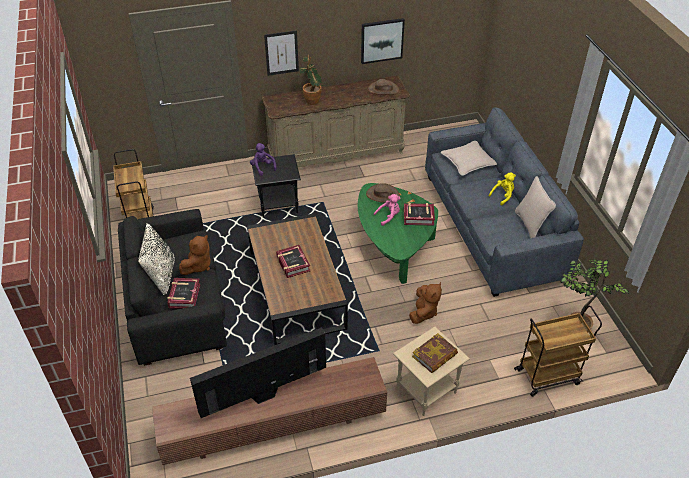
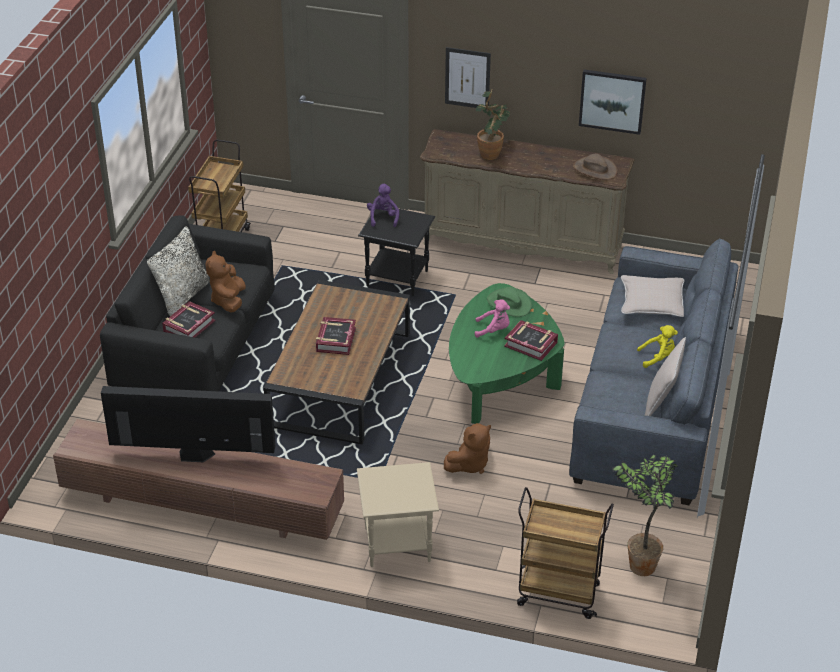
camera: 30 degrees right, 5 degrees down
brown plush toy [179,235,211,275] -> brown plush toy turned 120 degrees clockwise [205,251,246,312]
brown hat [366,183,400,203] -> green hat [487,287,532,317]
book [412,333,458,373] -> none

